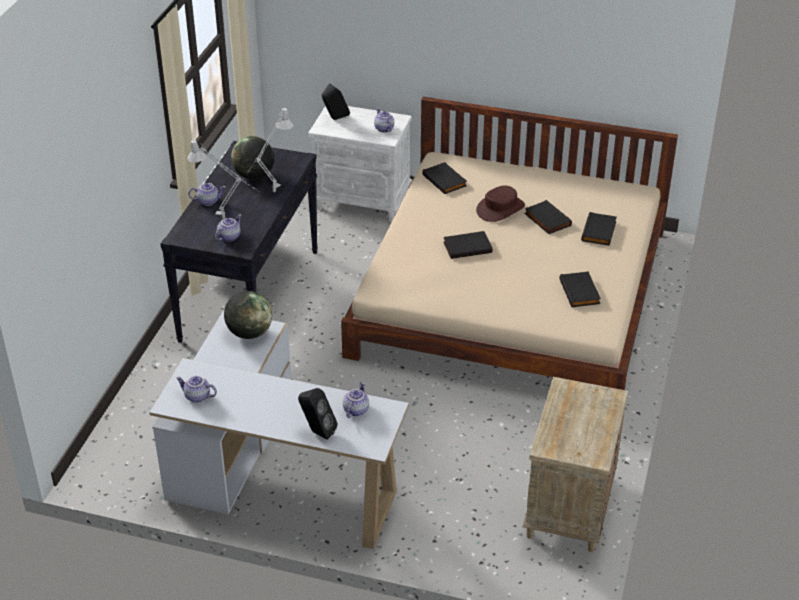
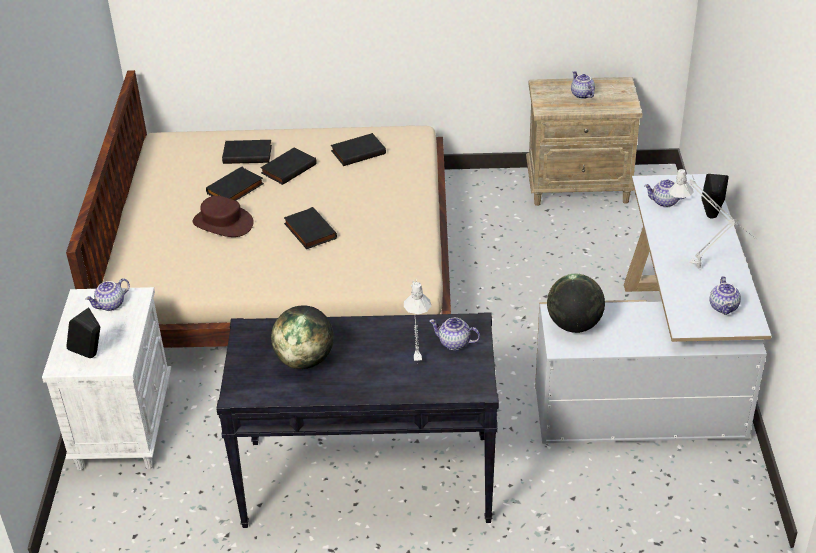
camera: 105 degrees left, 0 degrees up
teapot [188,183,226,206] -> teapot moved to [571,71,595,99]
grey table lamp [245,108,294,192] -> grey table lamp moved to [669,169,757,269]
black book [422,162,467,194] -> black book moved to [260,147,317,185]

